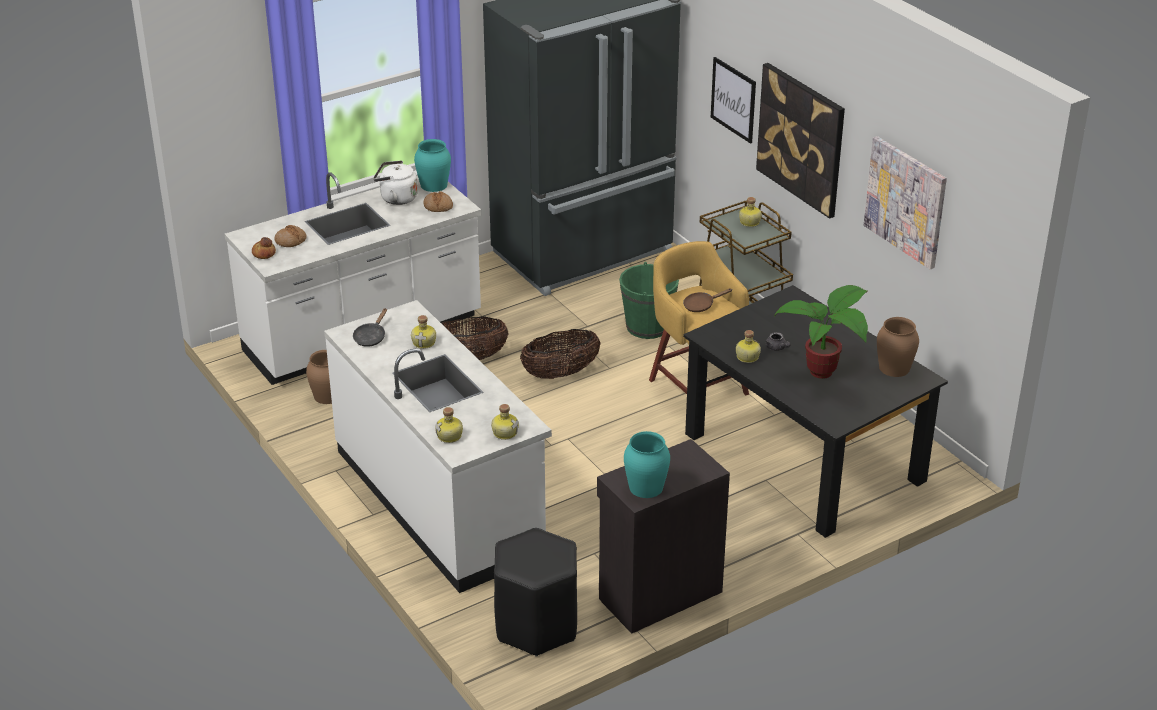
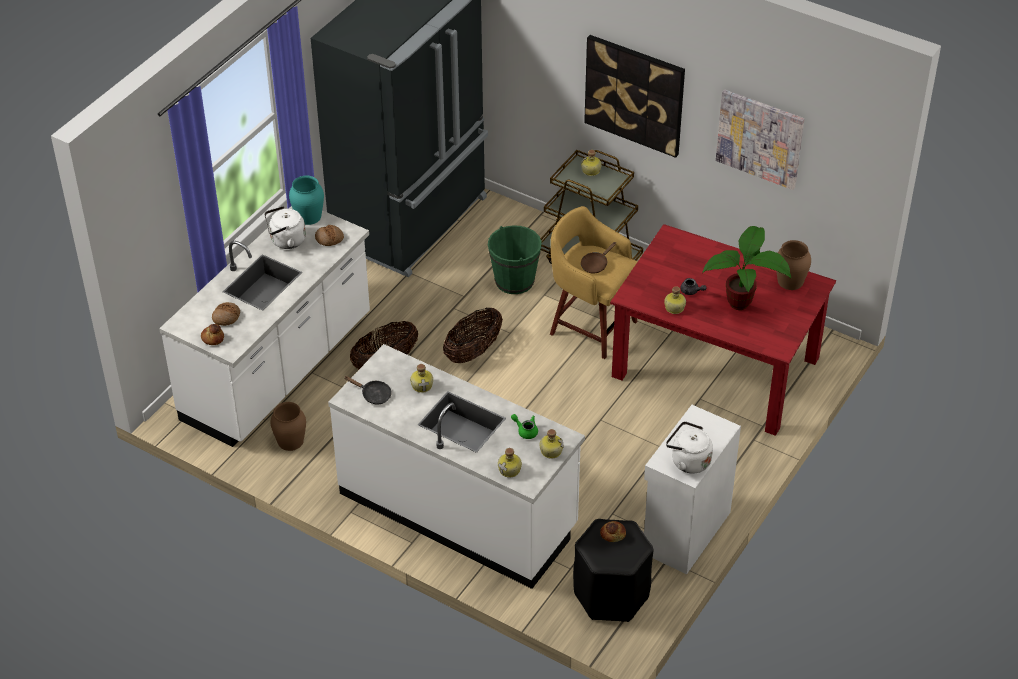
camera: 25 degrees left, 10 degrees up
black frying pan [353,308,387,347] -> black frying pan turned 60 degrees counterclockwise [345,376,392,404]
black cabinet [597,439,730,634] -> white cabinet [641,405,741,574]
turquoise vase [624,431,670,498] -> white kettle [666,421,713,474]
black dining table [683,285,948,538] -> red dining table [610,224,836,436]
picture [711,57,756,144] -> none
none -> green teapot [511,414,538,439]
none -> bread [600,521,626,542]

